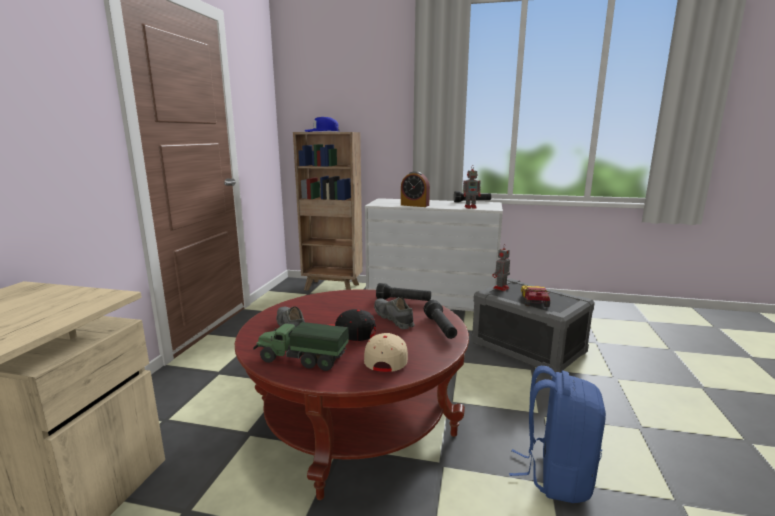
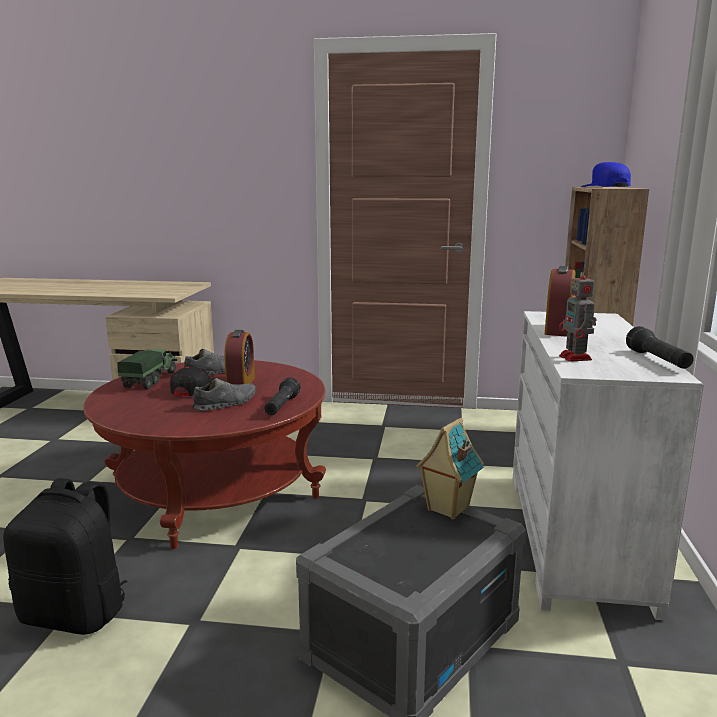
camera: 85 degrees right, 0 degrees up
beige cap [364,333,408,372] -> none
black flashlight [424,300,457,339] -> none
toy robot [492,247,510,291] -> toy house [416,418,484,520]
blue backpack [509,366,606,503] -> black backpack [3,478,127,635]
toy car [521,285,550,307] -> none
none -> alarm clock [224,330,255,385]

